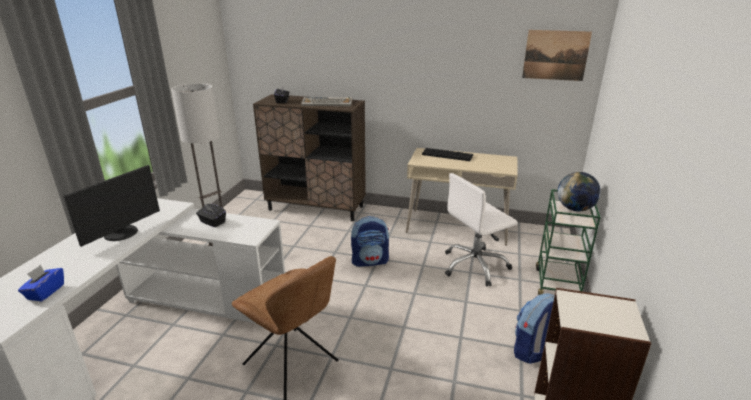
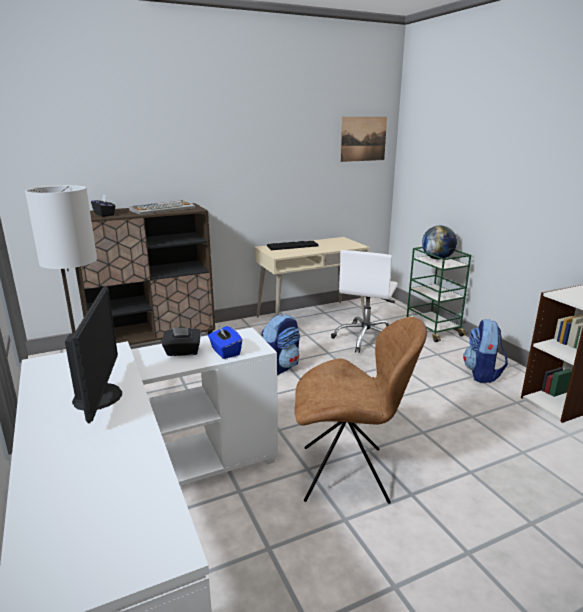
camera: 40 degrees left, 5 degrees down
blue tissue box [18,265,64,301] -> blue tissue box moved to [208,326,242,359]

